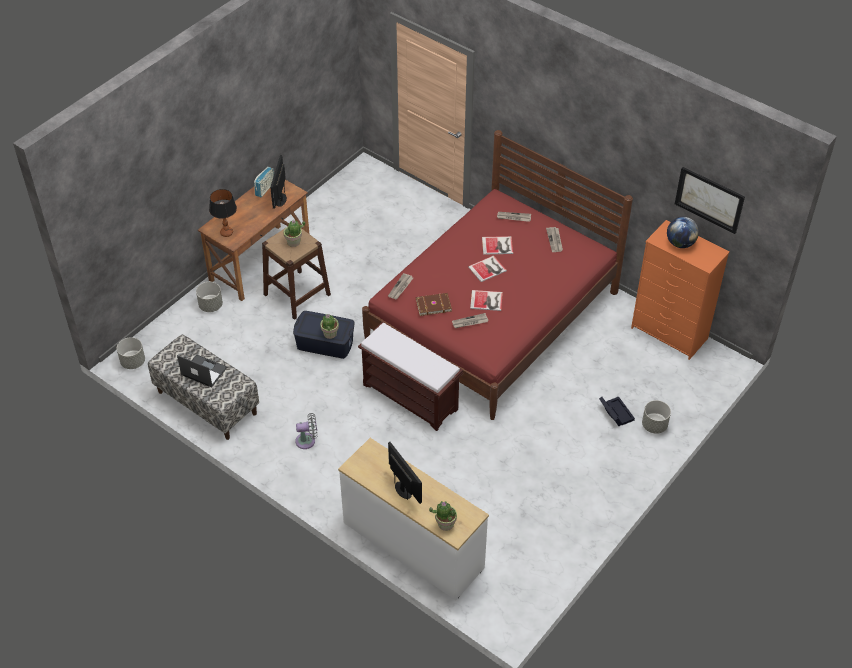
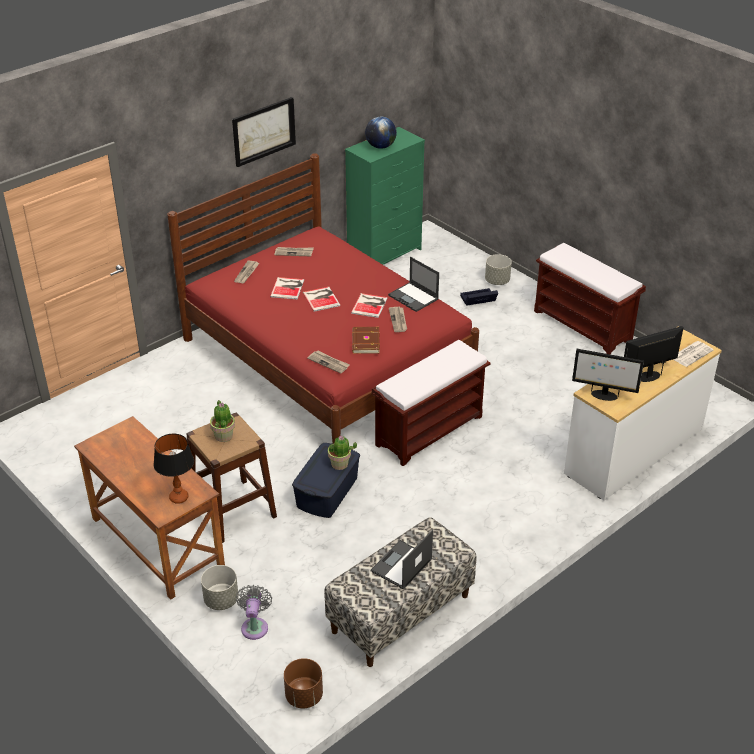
camera: 80 degrees left, 10 degrees down
grey planter [117,337,145,369] -> brown planter [284,658,323,709]
radio [254,167,274,197] -> none
monitor [270,155,287,209] -> monitor moved to [572,349,644,401]
grey fan [295,413,318,449] -> grey fan moved to [236,585,272,640]
potted plant [429,501,457,531] -> newspaper [673,341,713,367]
orange dresser [631,220,730,360] -> green dresser [345,127,425,265]
picture [675,167,745,234] -> picture moved to [232,97,296,167]
none -> laptop [388,257,439,312]
none -> brown bench [534,243,646,354]

